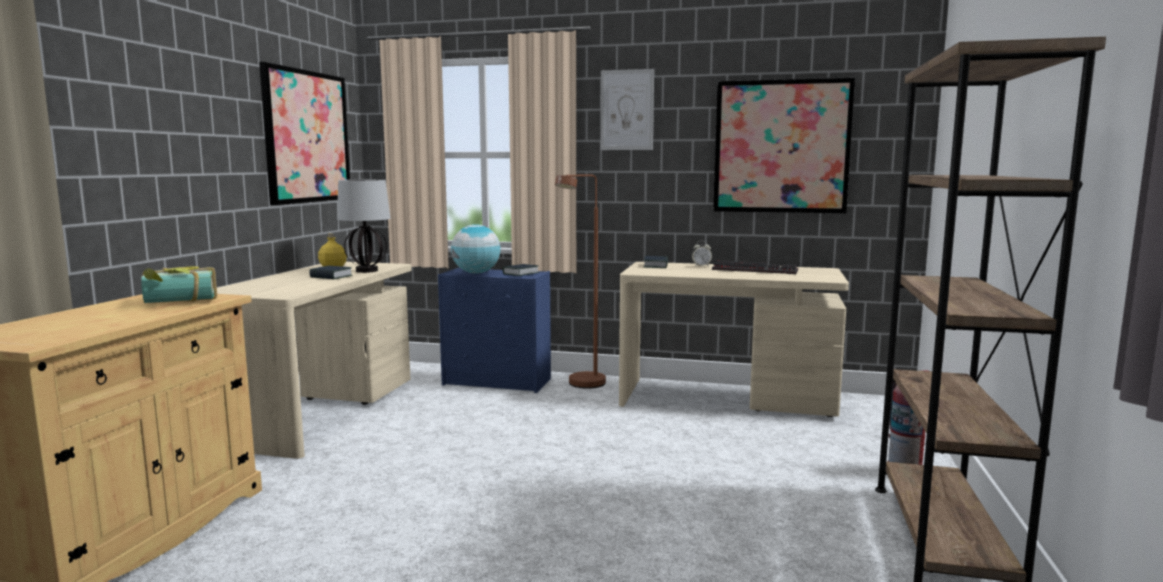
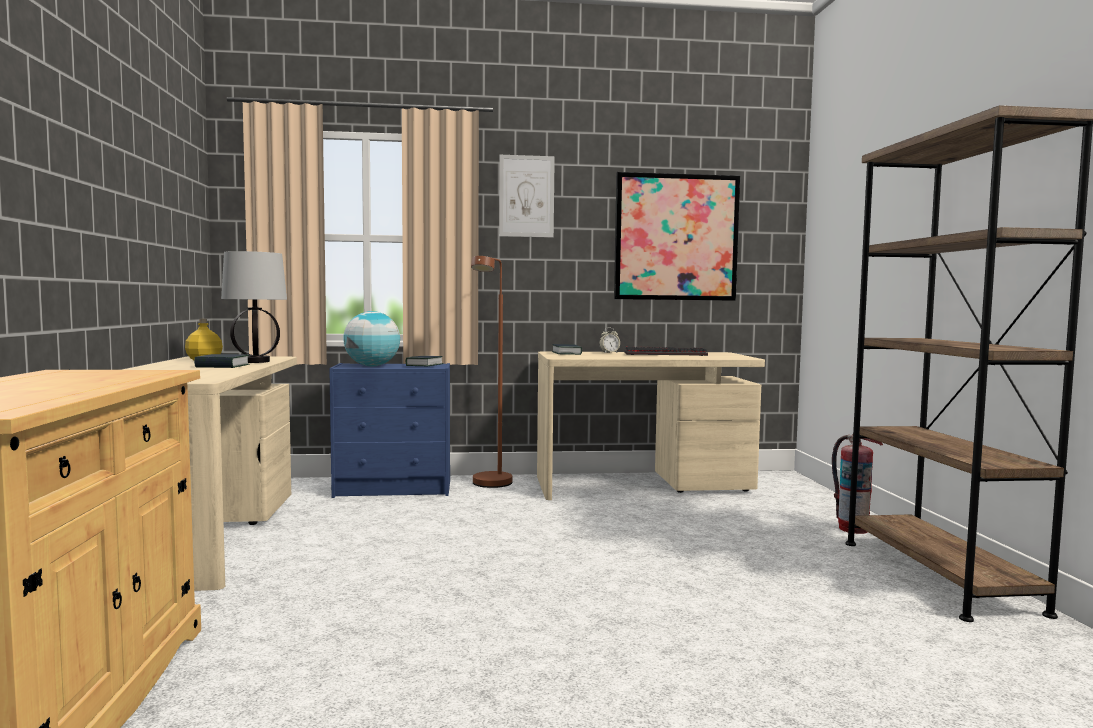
camera: 20 degrees left, 5 degrees down
book [141,266,217,303] -> none
picture [259,62,350,205] -> none

